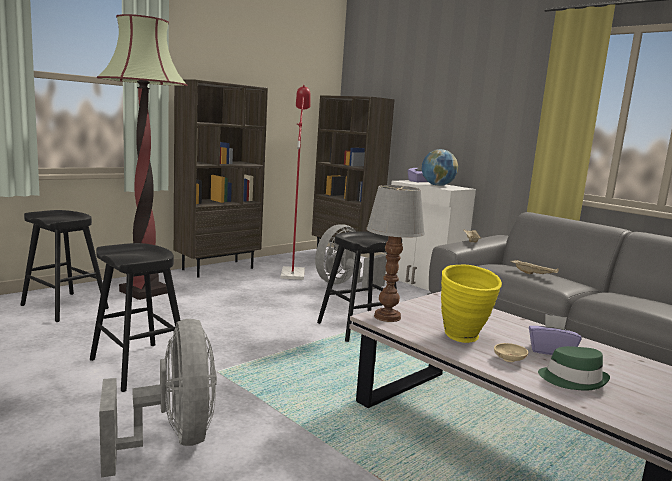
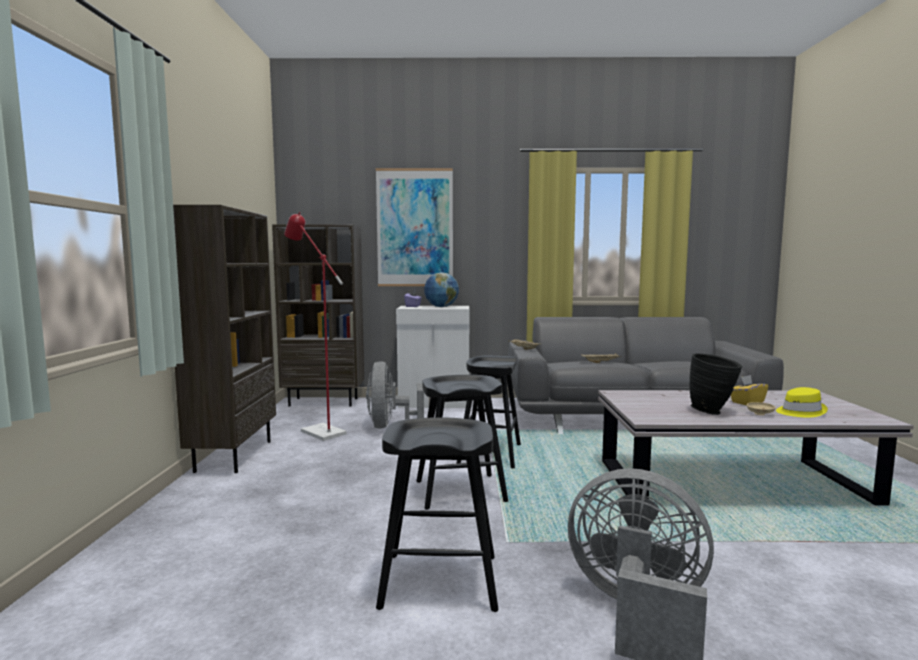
camera: 45 degrees left, 5 degrees down
black stool [21,210,109,322] -> black stool moved to [416,375,508,510]
floor lamp [97,14,188,300] -> none
table lamp [366,185,425,322] -> none
yellow vase [441,265,502,343] -> black vase [689,353,742,415]
purple tissue box [529,314,582,355] -> yellow tissue box [731,375,768,405]
green hat [538,346,610,391] -> yellow hat [776,387,828,418]
none -> picture [376,168,453,286]

